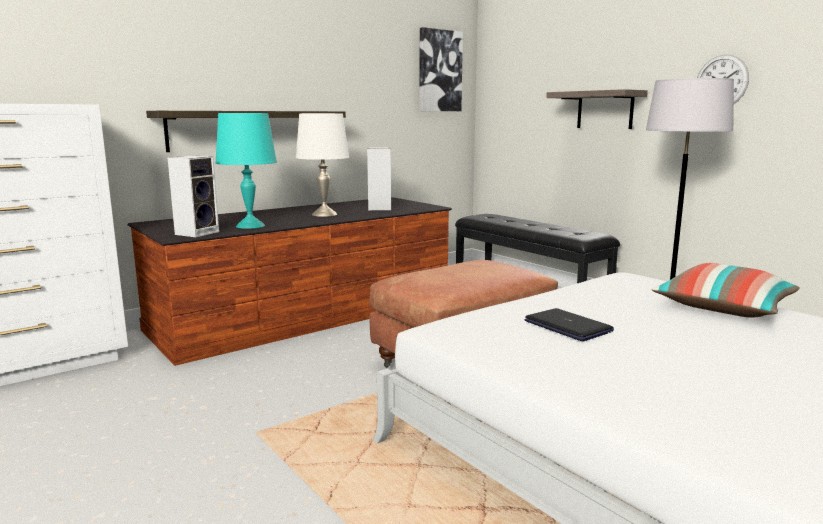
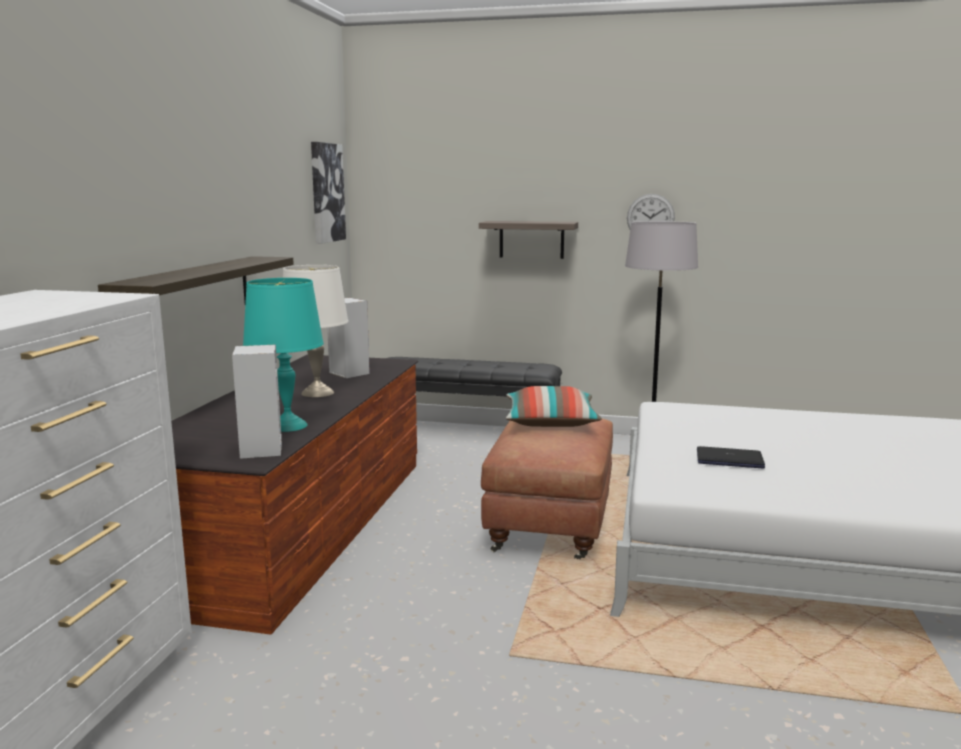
camera: 40 degrees left, 0 degrees up
pillow [652,263,800,317] -> pillow moved to [506,386,602,427]

